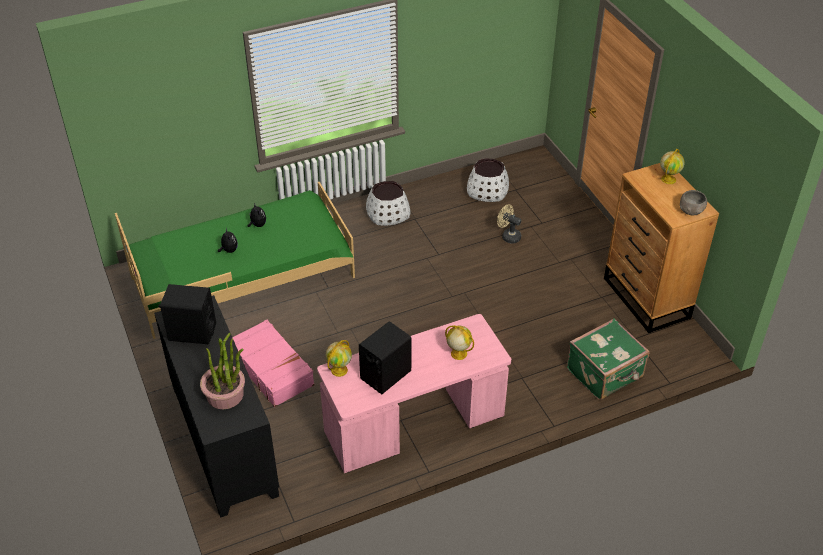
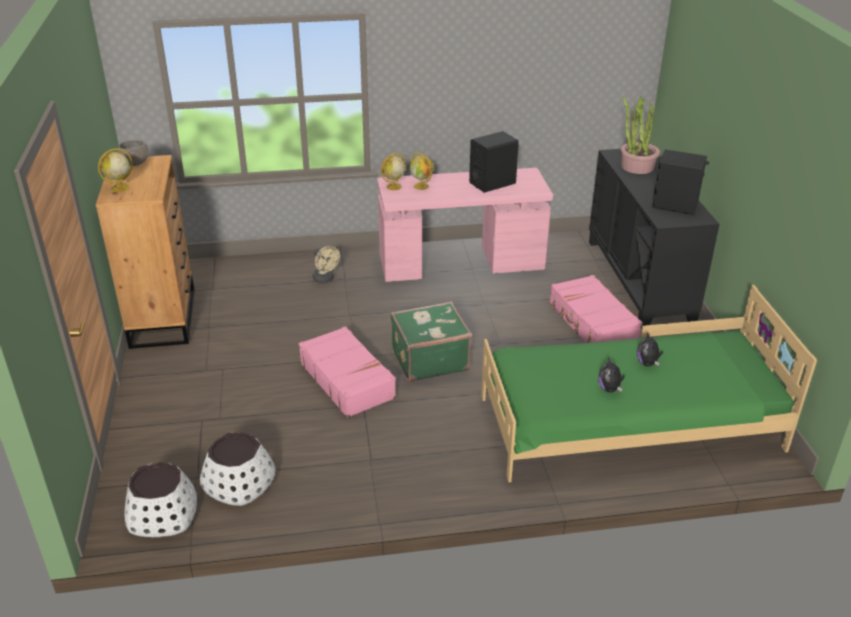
camera: 165 degrees left, 10 degrees down
globe [326,340,352,377] -> globe moved to [381,153,406,190]
white planter [366,181,410,226] -> white planter moved to [124,462,197,537]
beige fan [497,204,521,244] -> beige fan moved to [312,246,340,283]
green suitcase [567,318,650,400] -> green suitcase moved to [390,301,472,382]
none -> pink suitcase [299,326,396,418]

